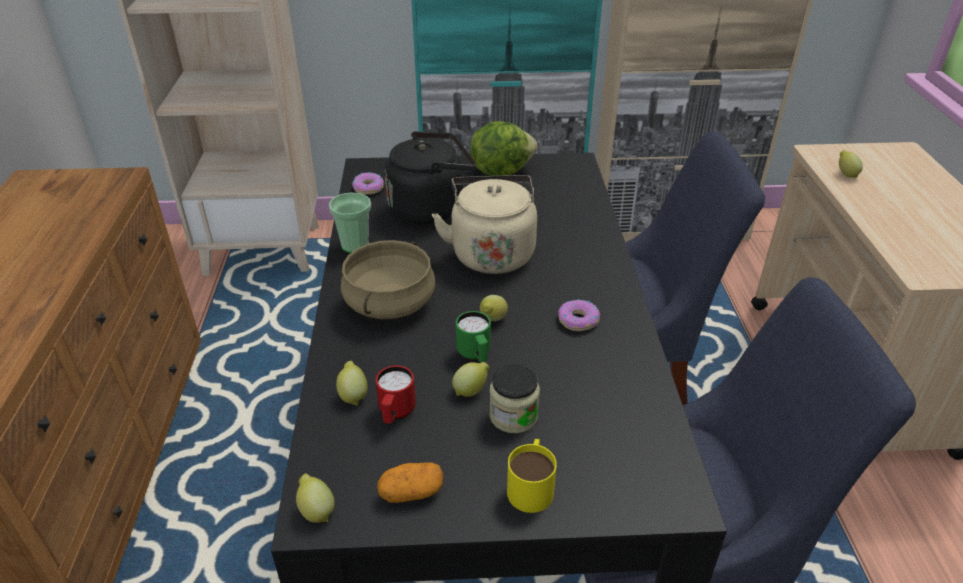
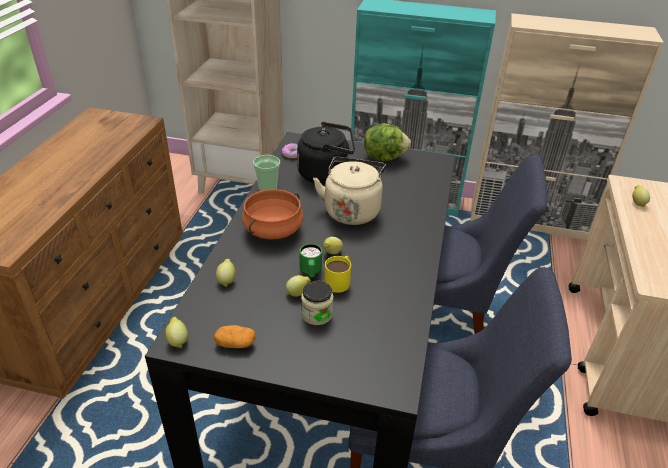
camera: 15 degrees right, 0 degrees up
beige cooking pot [341,240,435,319] -> orange cooking pot [242,189,303,240]
red mug [376,365,416,424] -> none
yellow mug [507,439,557,513] -> yellow mug moved to [324,256,351,293]
donut [558,299,600,331] -> none

